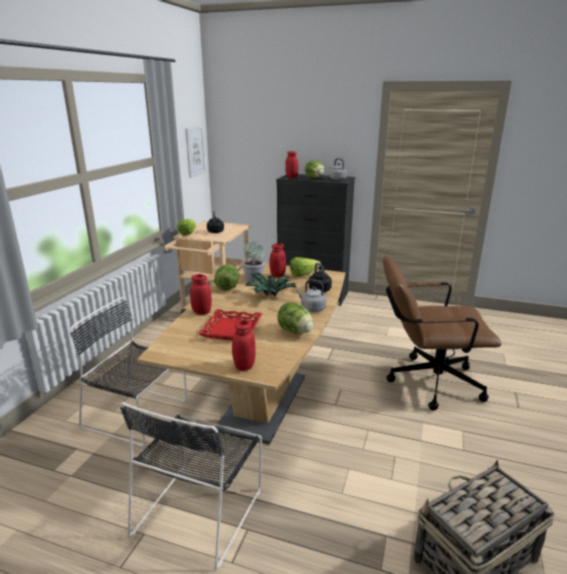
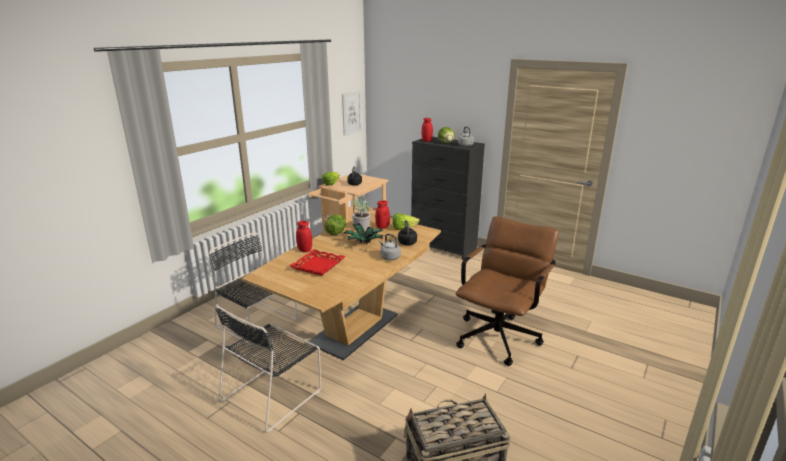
camera: 15 degrees right, 0 degrees up
red jar [232,319,256,371] -> none
lettuce [277,302,313,334] -> none
brown office chair [383,256,501,410] -> brown office chair turned 105 degrees clockwise [455,216,559,366]

